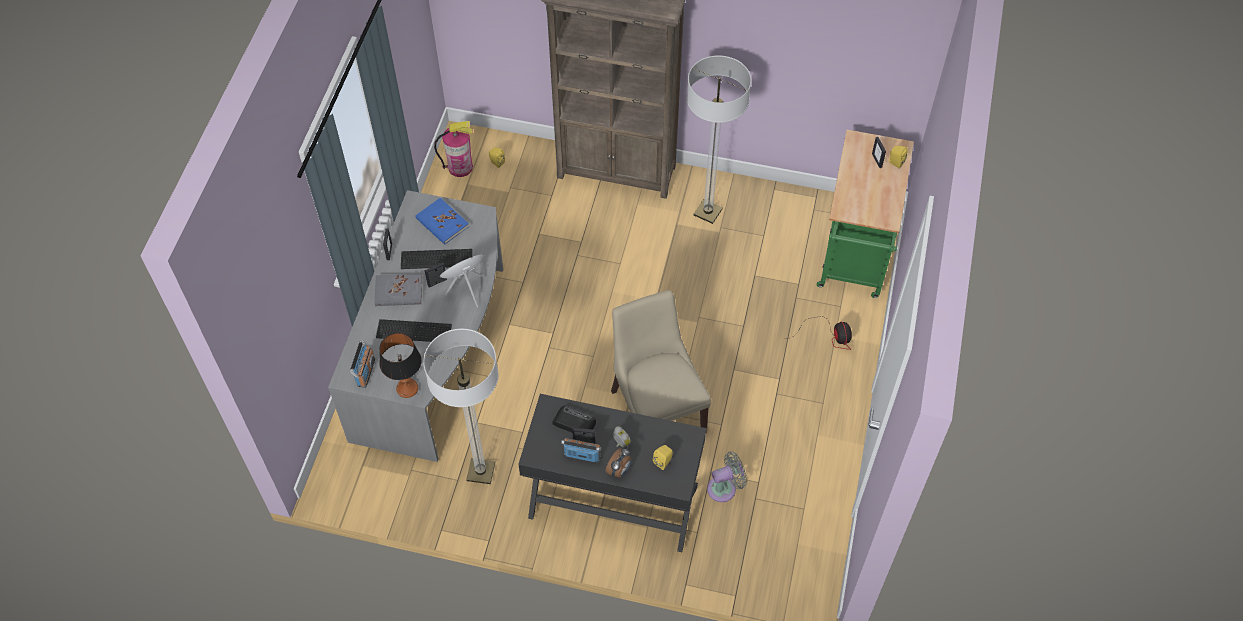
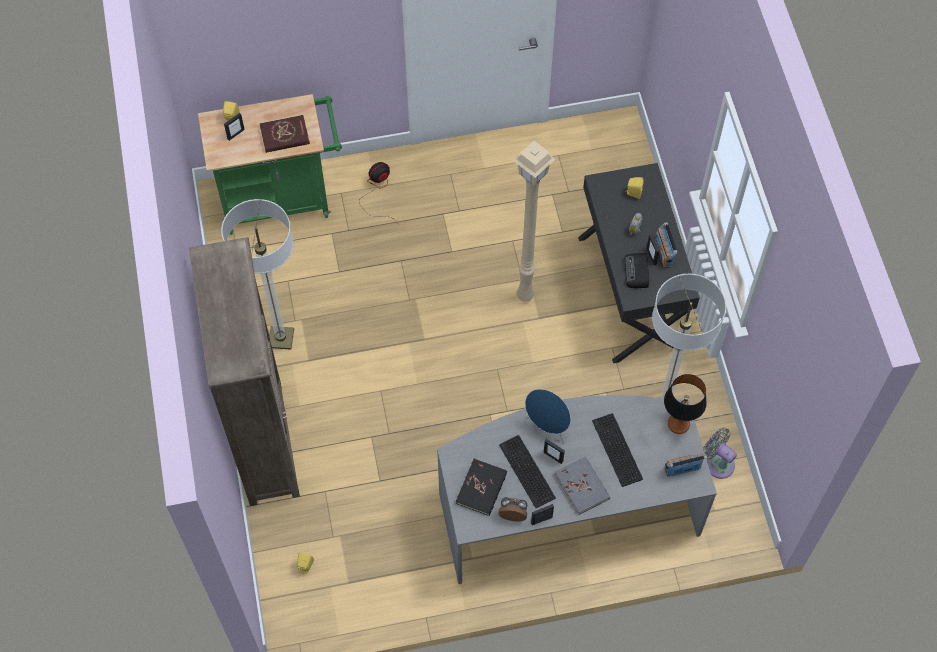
camera: 115 degrees left, 5 degrees up
blue book [416,198,469,245] -> black book [456,459,507,516]
fire extinguisher [434,121,473,177] -> none
alarm clock [606,448,632,478] -> alarm clock moved to [499,497,527,521]
beige chair [611,290,711,431] -> beige floor lamp [513,141,556,302]
grey fan [707,452,747,502] -> grey fan moved to [703,428,737,479]
none -> red book [259,115,310,153]

